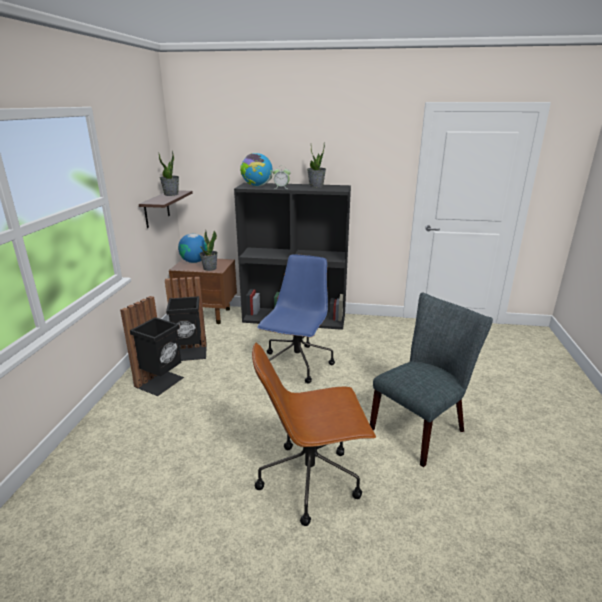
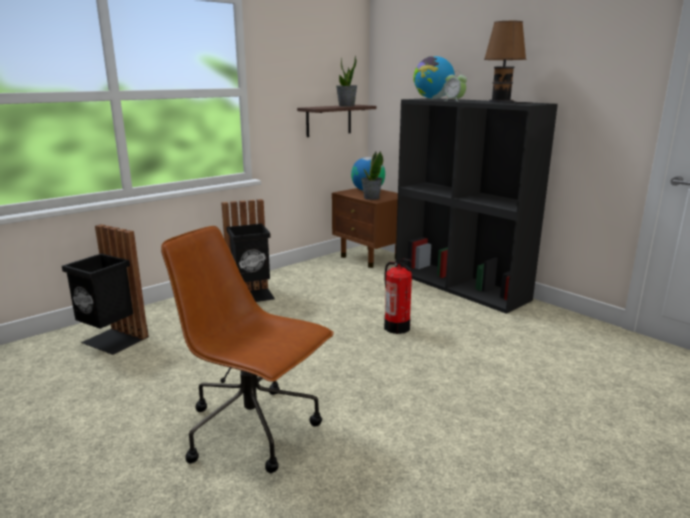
camera: 40 degrees right, 5 degrees down
black trash can [165,277,207,361] -> black trash can moved to [62,224,149,355]
blue office chair [257,254,335,383] -> fire extinguisher [384,259,412,334]
potted plant [307,142,326,188] -> brown table lamp [484,21,533,104]
grey chair [370,293,493,467] -> none

